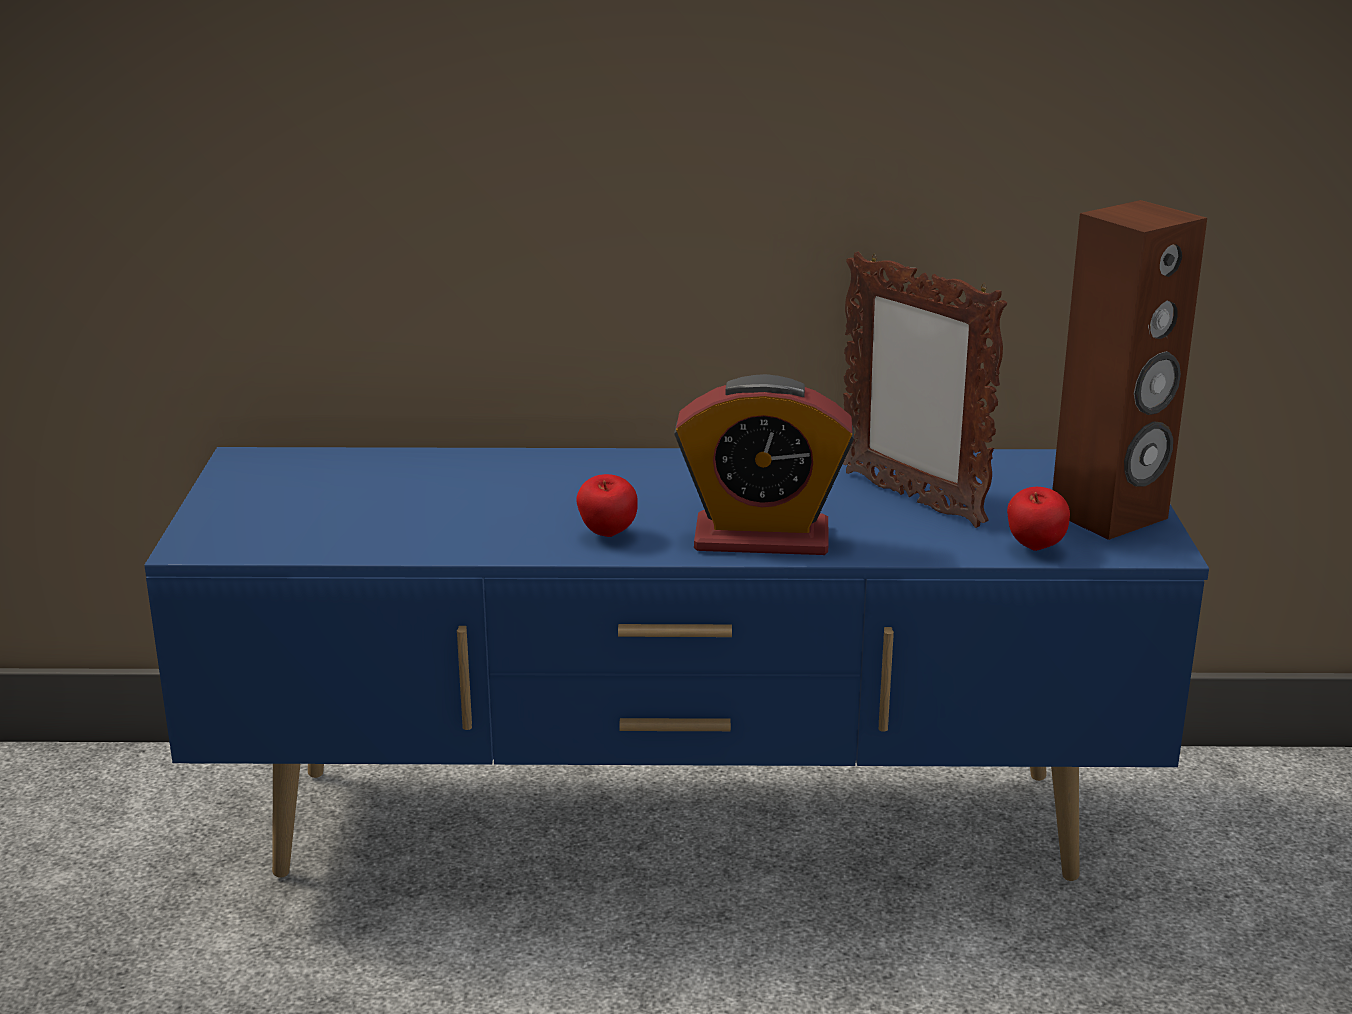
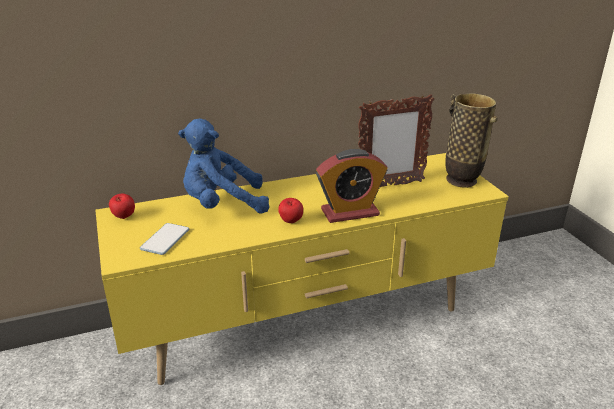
camera: 20 degrees left, 5 degrees up
blue tv stand [144,447,1209,881] -> yellow tv stand [95,153,509,385]
picture frame [843,252,1007,528] -> picture frame turned 45 degrees counterclockwise [358,94,434,187]
apple [1007,487,1070,551] -> apple moved to [109,194,135,219]
brown speaker [1052,200,1207,540] -> vase [445,93,498,188]
none -> phone [140,223,189,255]
none -> blue plush toy [178,119,269,214]

